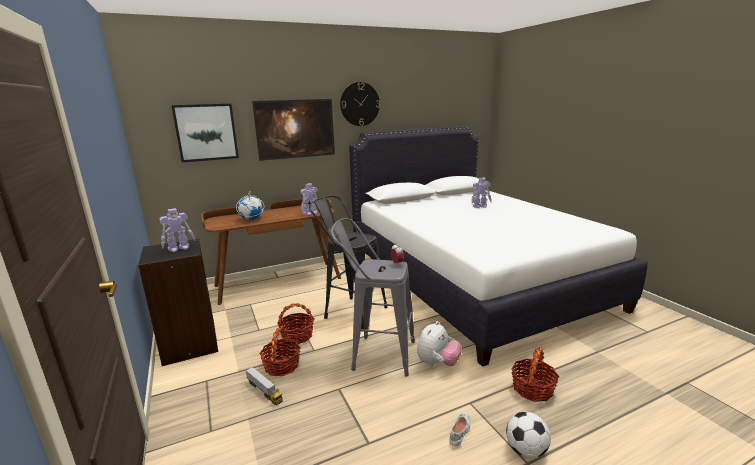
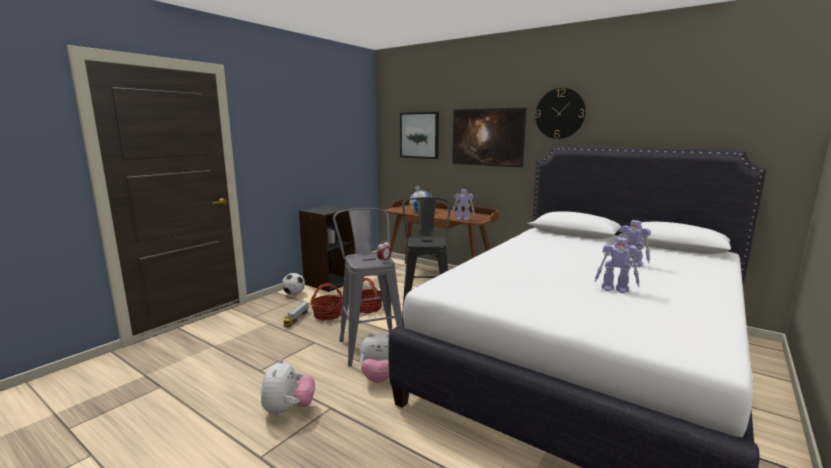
camera: 60 degrees right, 5 degrees down
toy robot [160,208,196,252] -> toy robot moved to [594,238,639,293]
white shoe [449,412,471,446] -> plush toy [261,358,315,416]
football [506,412,551,458] -> football moved to [282,273,305,295]
basket [511,347,559,402] -> none

